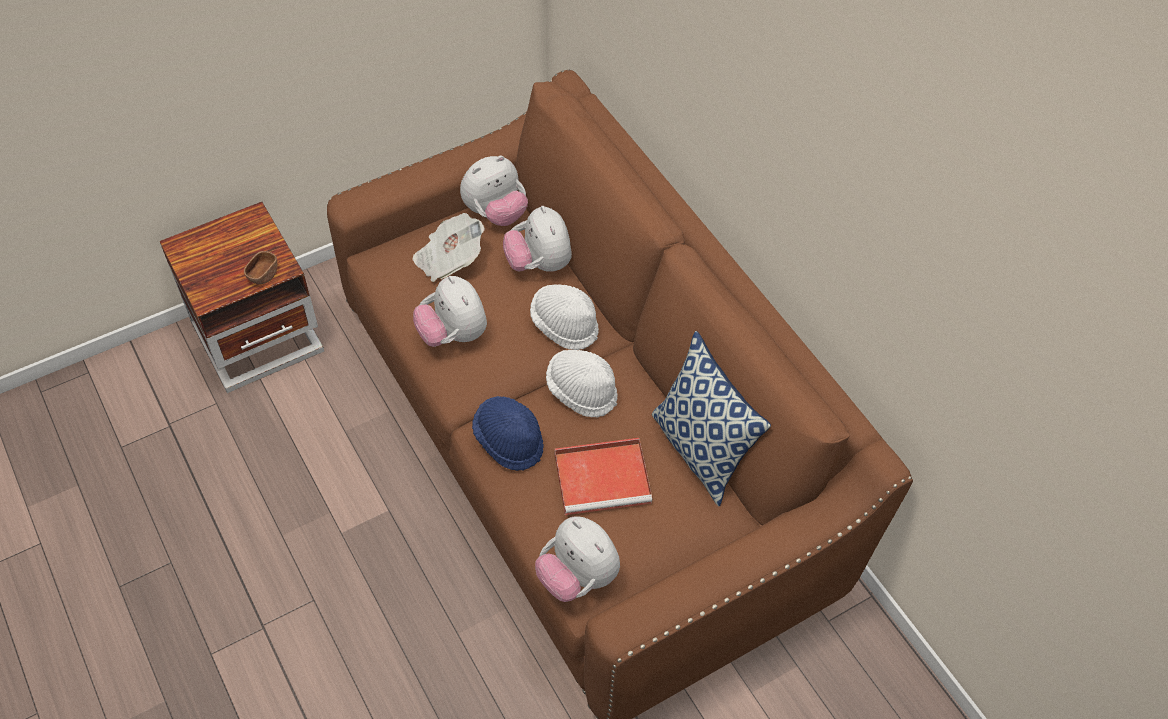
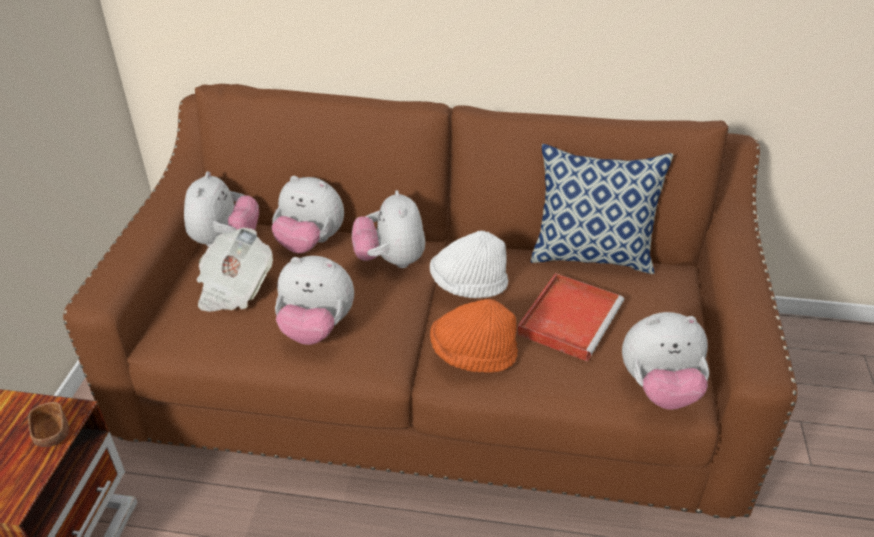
camera: 50 degrees left, 15 degrees down
blue hat [472,396,544,471] -> orange hat [430,299,518,373]
white hat [530,284,599,350] -> plush toy [352,190,425,268]

